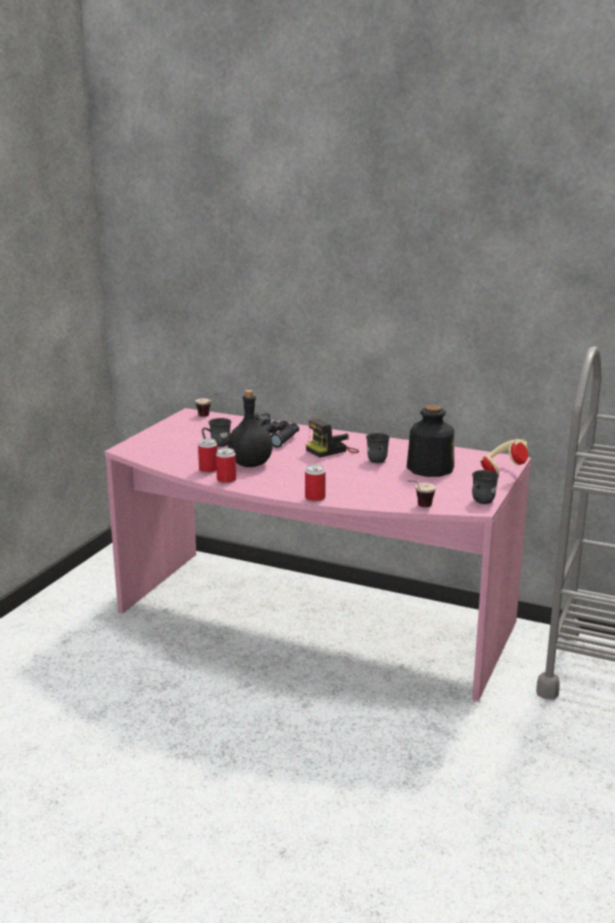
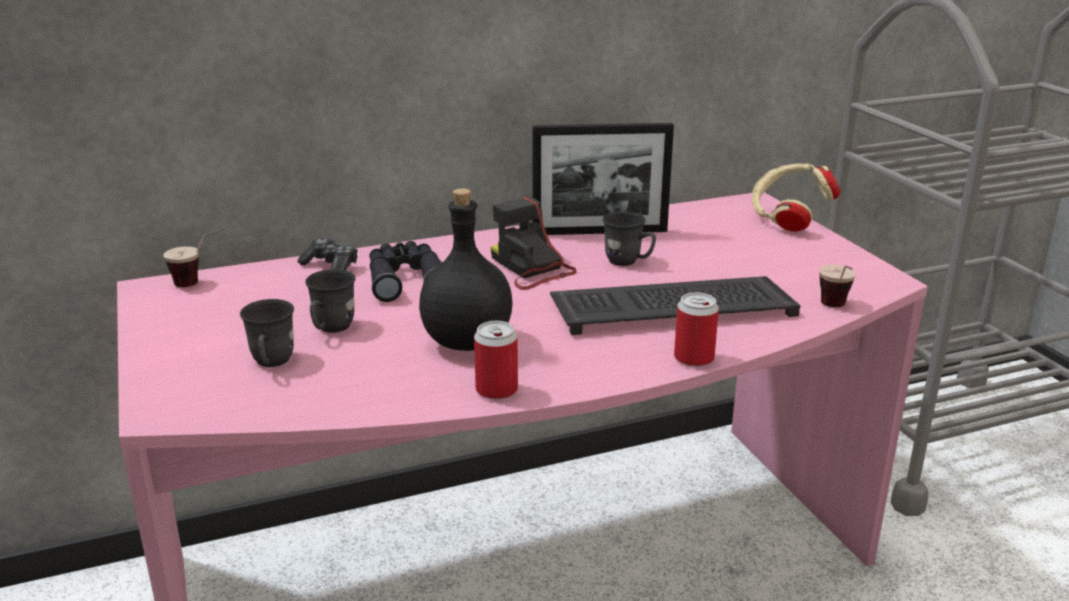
camera: 45 degrees left, 5 degrees up
can [198,438,217,473] -> none
camera [306,419,359,457] -> camera turned 135 degrees clockwise [491,197,577,290]
bottle [407,405,454,477] -> none
grey mug [472,470,499,504] -> grey mug moved to [240,299,294,367]
none -> picture frame [533,123,674,235]
none -> keyboard [550,276,801,335]

